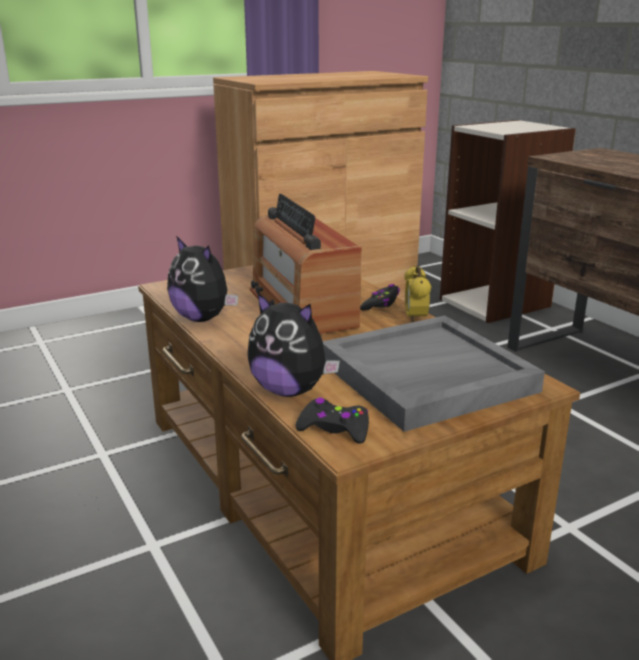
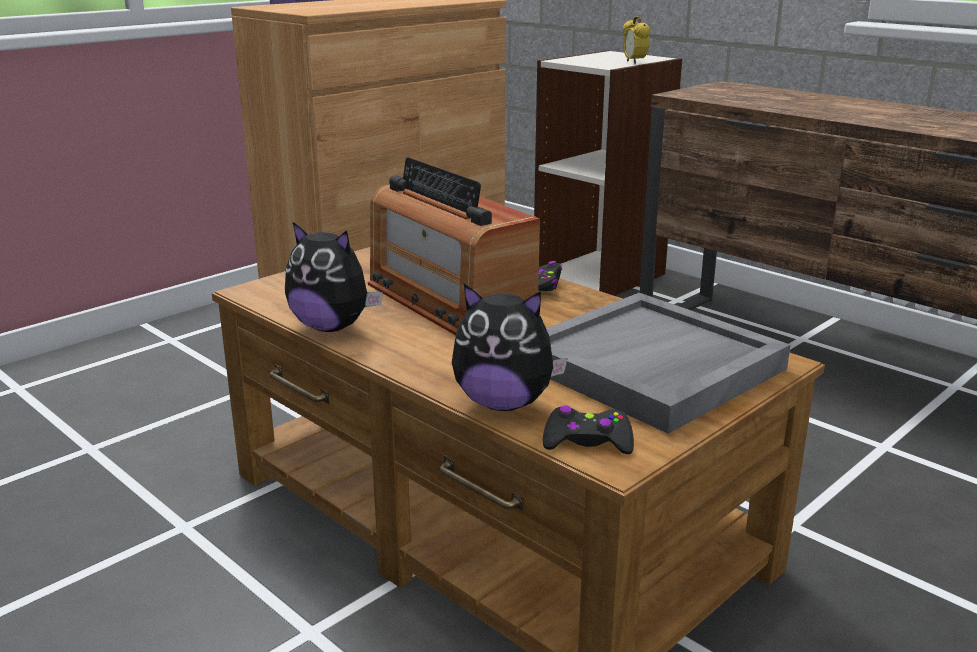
camera: 15 degrees left, 0 degrees up
alarm clock [404,265,431,322] -> alarm clock moved to [623,16,650,64]

